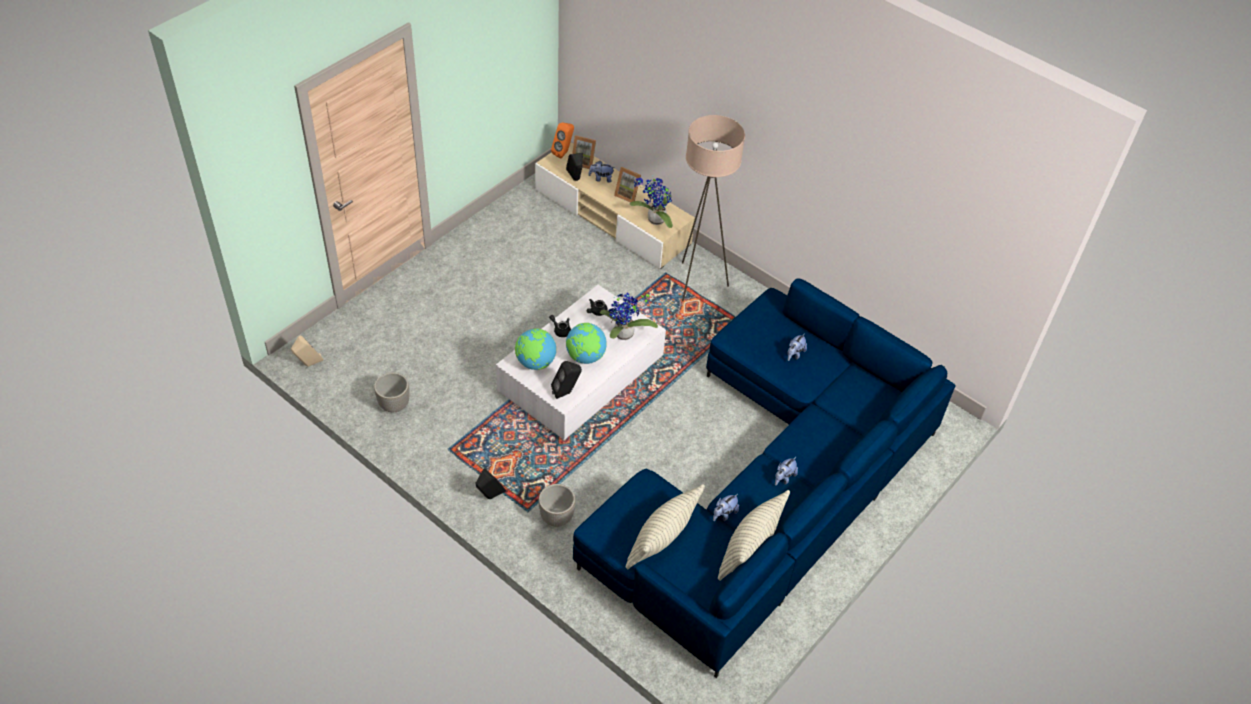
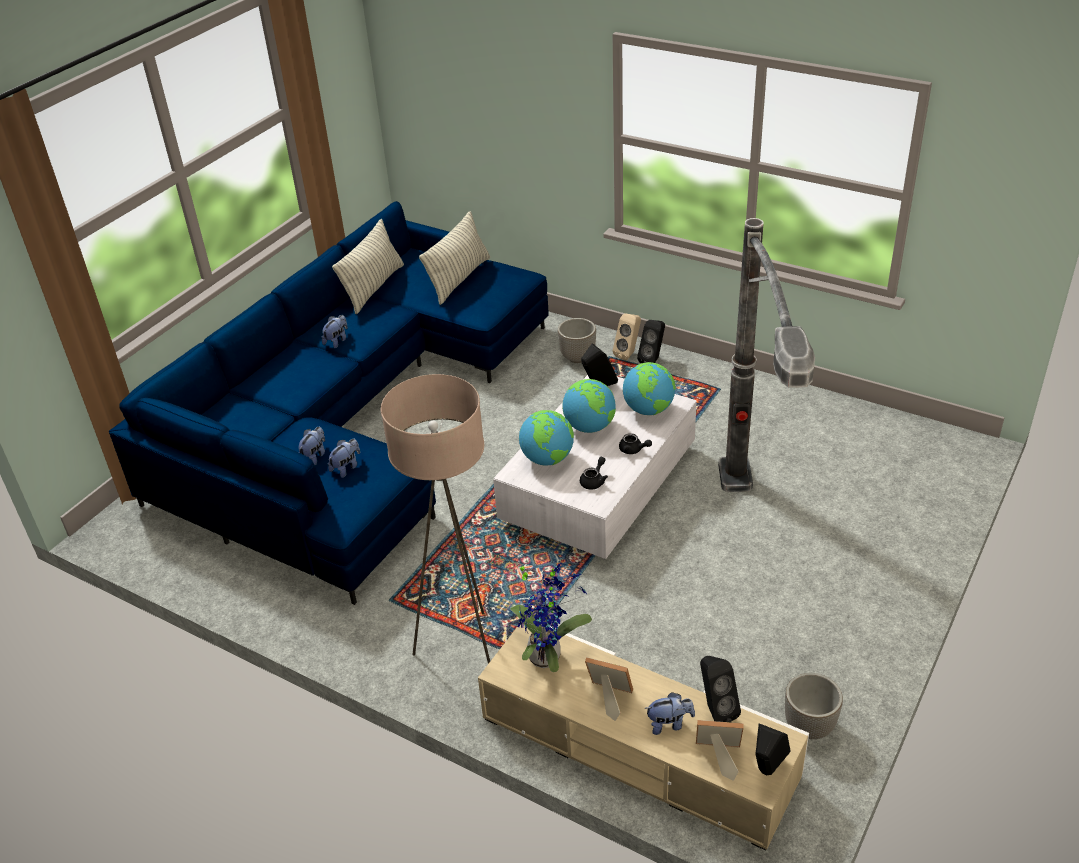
camera: 175 degrees right, 10 degrees down
beige speaker [291,336,323,367] -> beige speaker moved to [613,313,641,361]
planter [374,372,410,412] -> planter moved to [785,673,843,739]
orange speaker [551,122,574,159] -> black speaker [756,723,790,775]
potted plant [600,293,658,340] -> globe [519,410,574,466]
plush toy [713,494,739,521] -> plush toy moved to [328,439,360,478]
none -> floor lamp [718,218,815,492]

